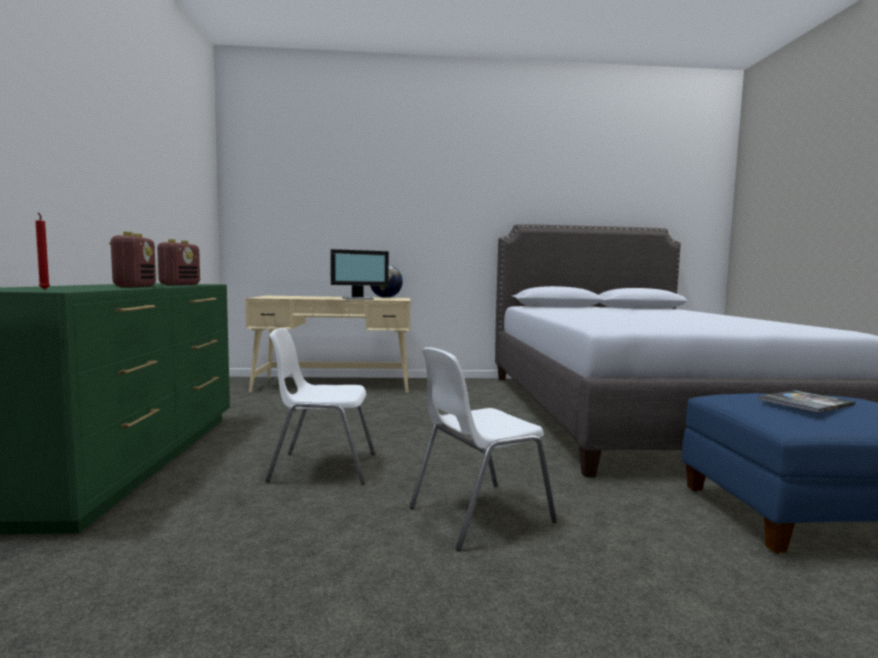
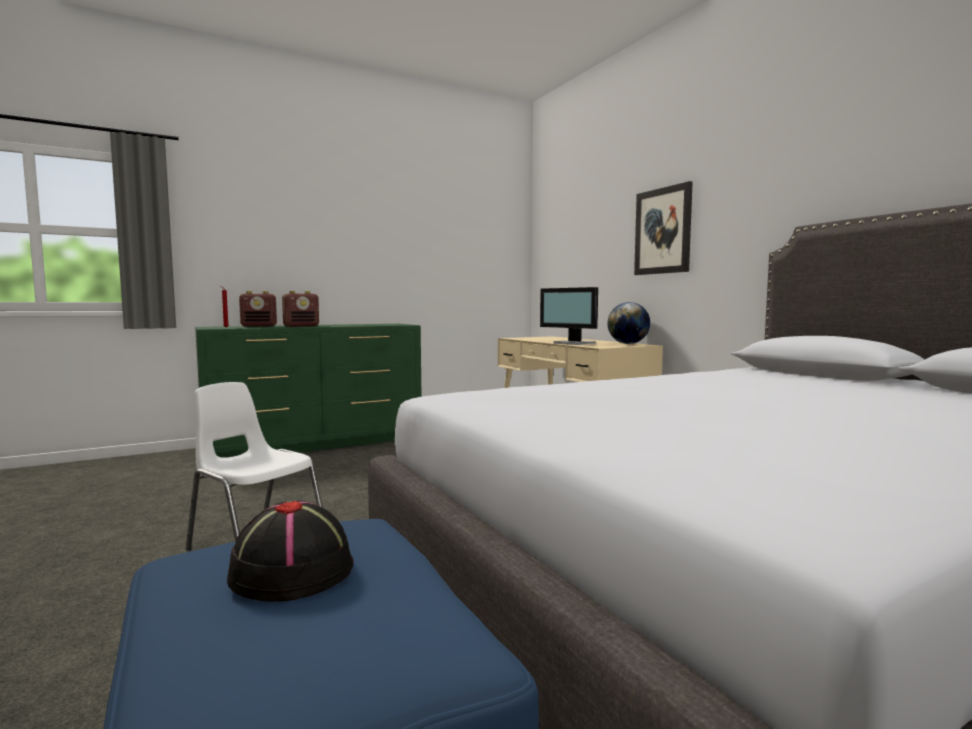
camera: 65 degrees right, 0 degrees up
radio [157,239,200,285] -> radio moved to [239,291,277,327]
white chair [265,328,375,485] -> none
book [758,390,855,413] -> black hat [227,500,353,602]
none -> picture [634,181,693,275]

